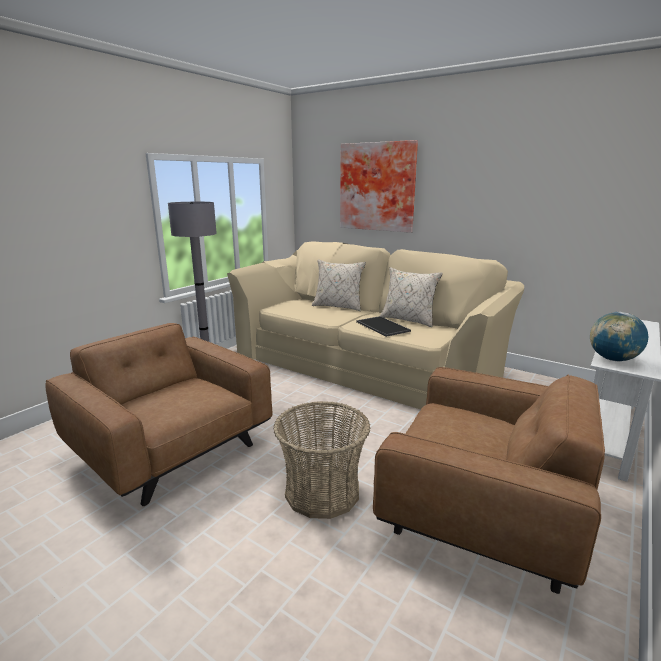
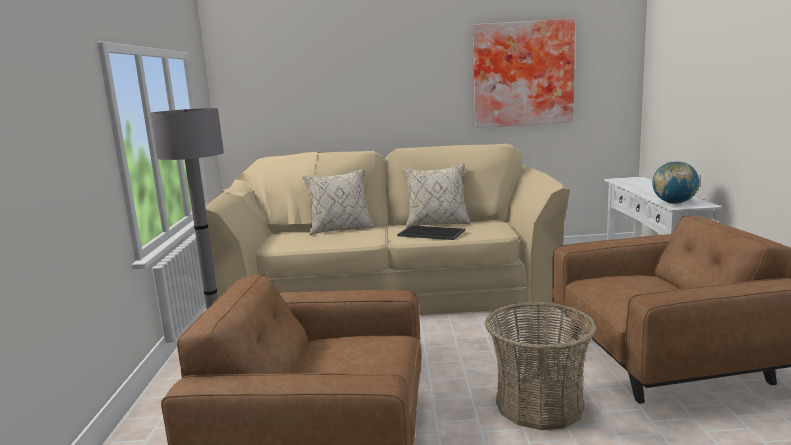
camera: 35 degrees left, 5 degrees down
picture [340,140,418,233] -> picture moved to [473,18,575,128]

